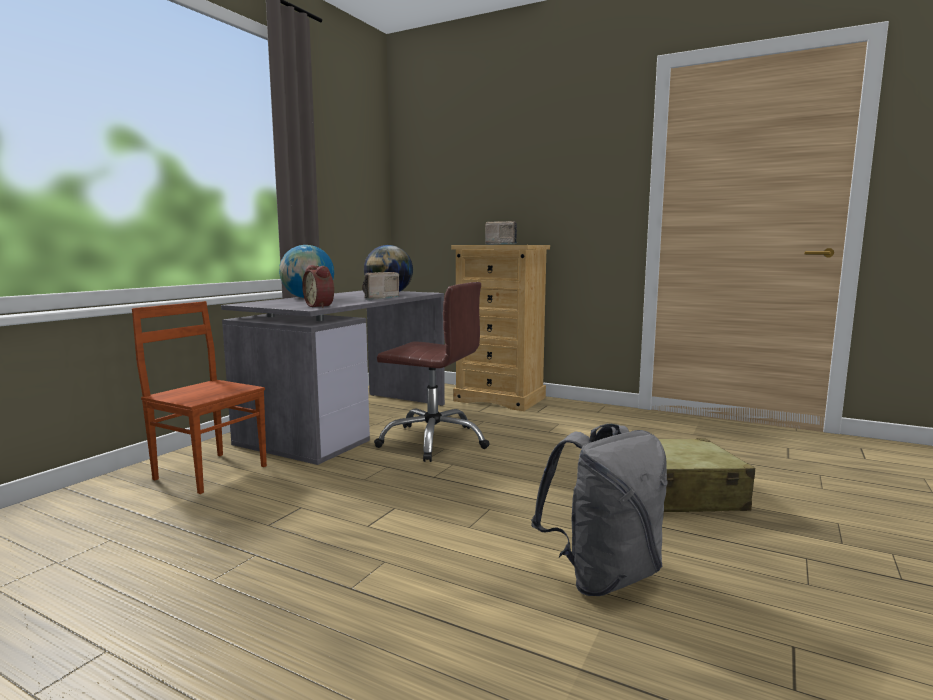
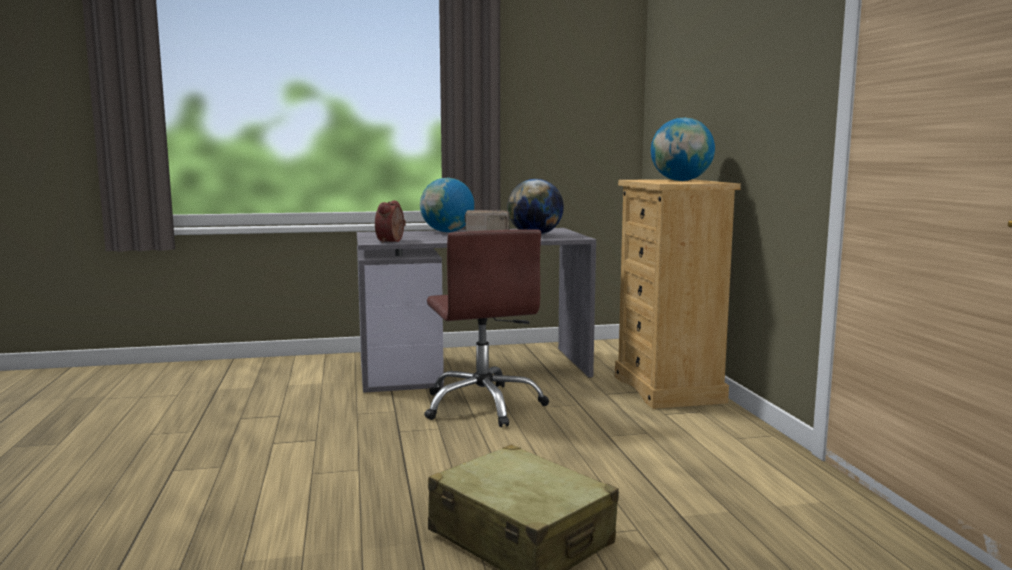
camera: 50 degrees right, 0 degrees up
brown chair [132,301,267,494] -> none
radio [485,221,517,245] -> globe [651,118,715,181]
grey backpack [531,424,668,596] -> none

